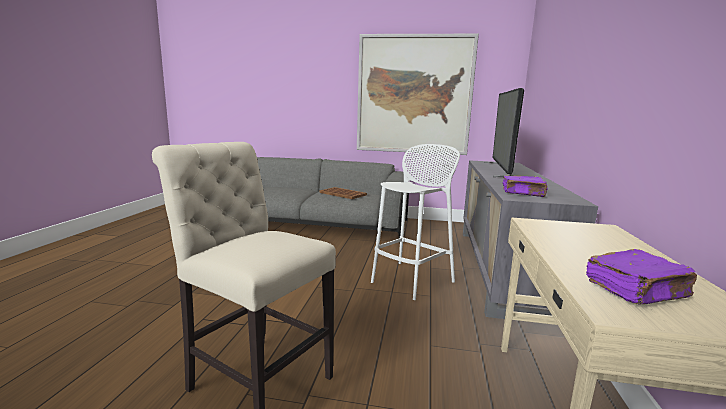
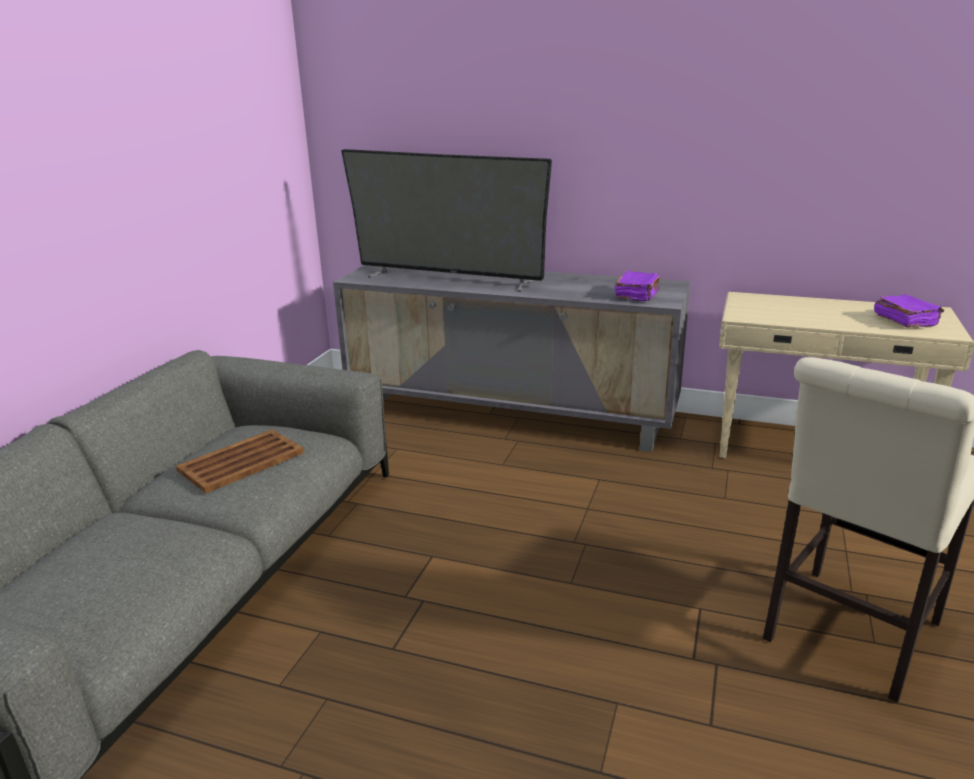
camera: 80 degrees left, 10 degrees up
picture [357,34,479,155] -> none
white stool [371,144,460,300] -> none

